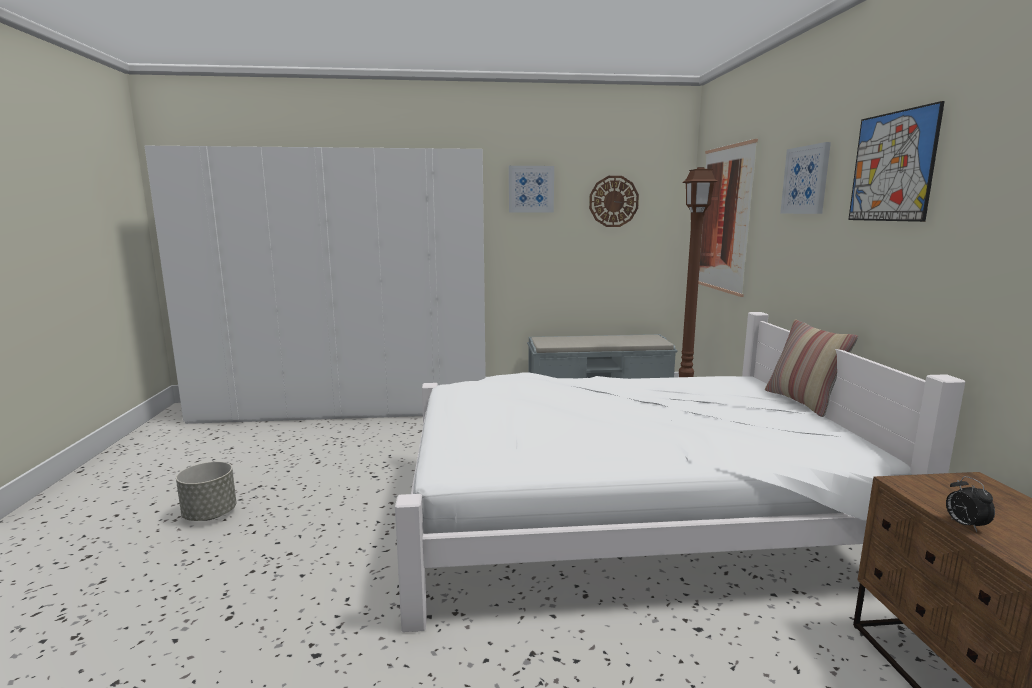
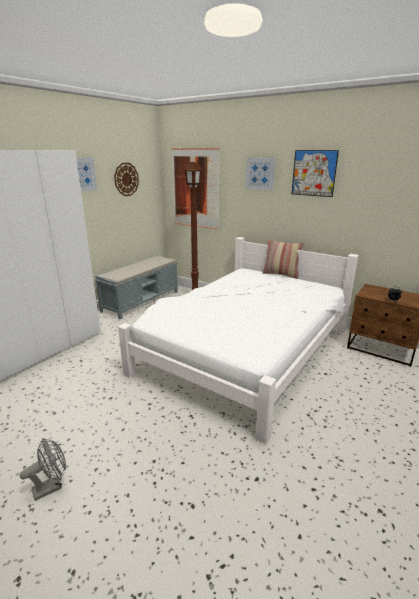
camera: 50 degrees left, 10 degrees up
grey planter [176,462,236,521] -> grey fan [20,438,66,501]

